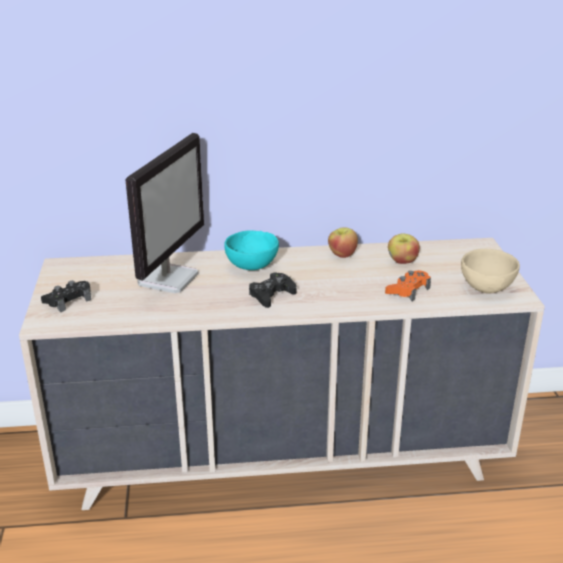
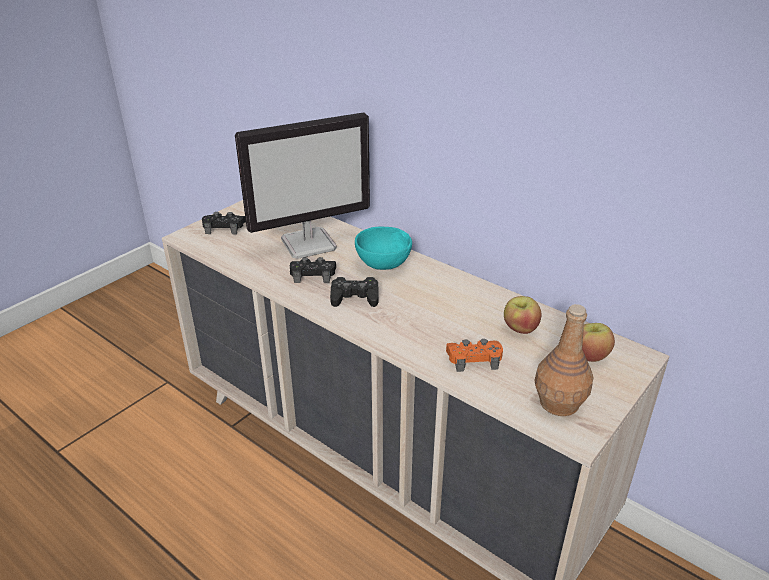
camera: 45 degrees right, 5 degrees up
apple [328,227,358,258] -> apple moved to [582,323,615,362]
beige bowl [461,249,520,293] -> brown bottle [534,304,593,416]
none -> black game controller [290,257,336,283]

